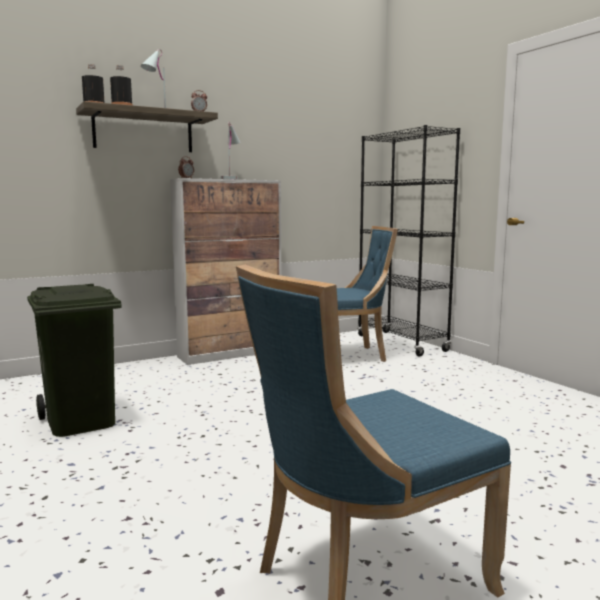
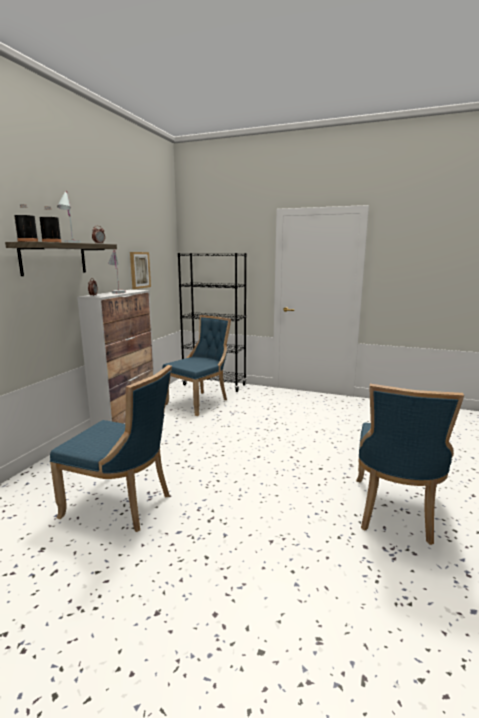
camera: 40 degrees left, 5 degrees up
green trash can [27,284,122,437] -> blue chair [50,365,172,532]
none -> picture [130,252,151,289]

